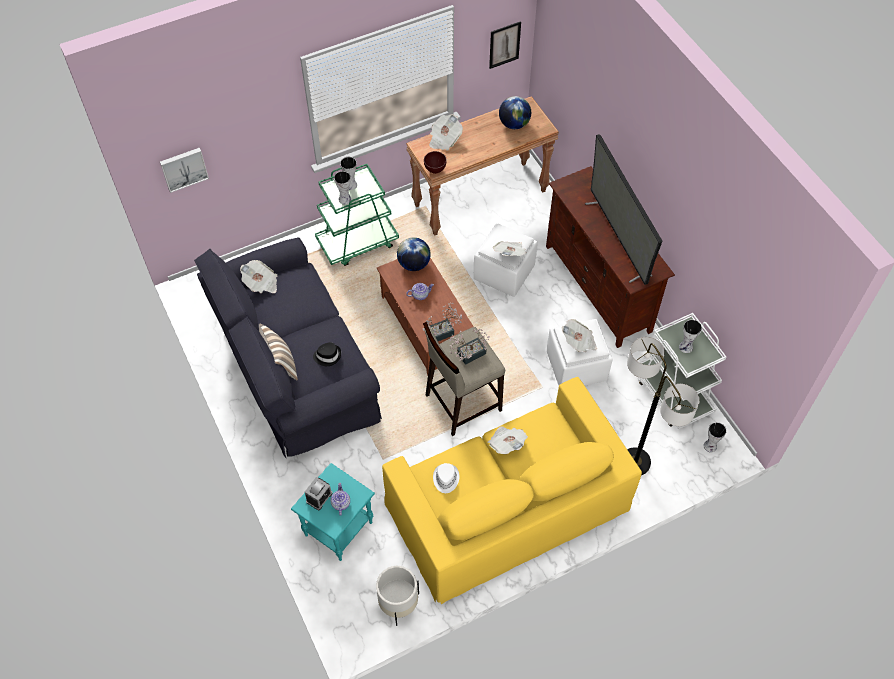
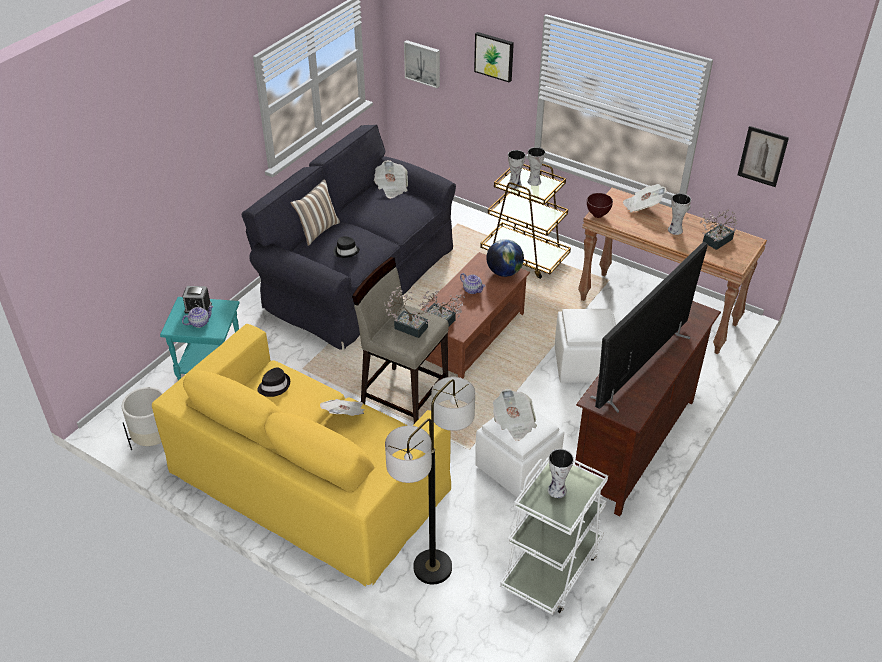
camera: 60 degrees right, 15 degrees down
green cart [315,164,399,266] -> brown cart [480,164,571,279]
white hat [433,463,459,493] -> black hat [257,367,290,397]
newspaper [493,241,527,256] -> none
globe [499,96,531,129] -> potted plant [700,209,737,250]
vase [703,422,727,452] -> vase moved to [668,193,691,235]
none -> picture [474,32,514,83]

